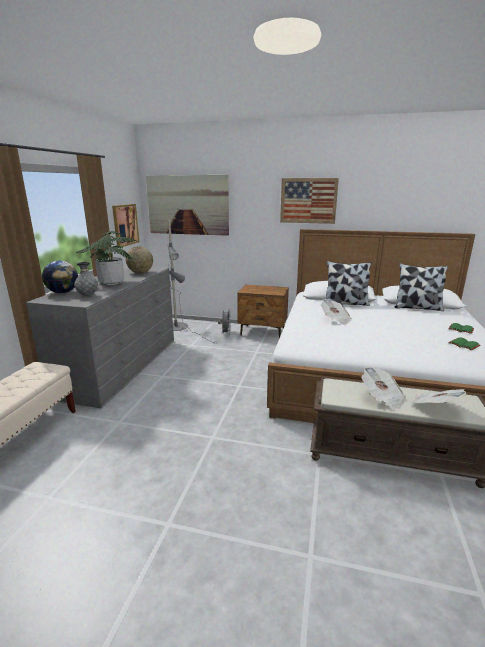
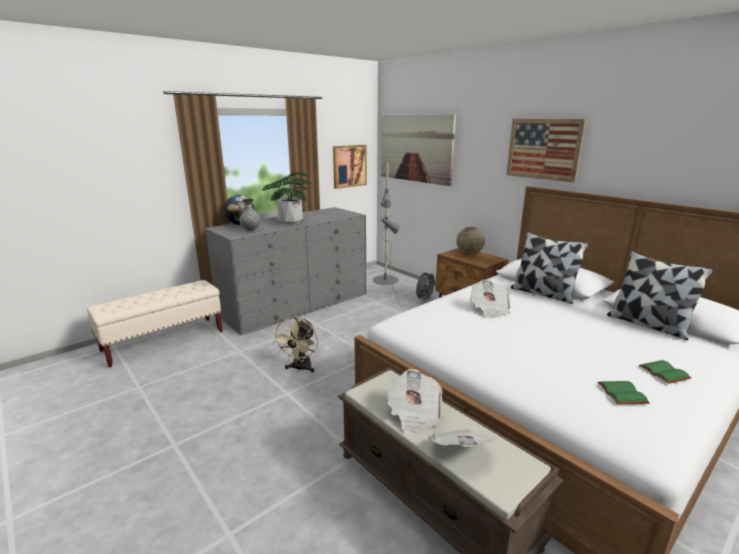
camera: 35 degrees right, 0 degrees up
globe [126,246,153,273] -> globe moved to [456,227,485,255]
none -> beige fan [272,318,318,373]

